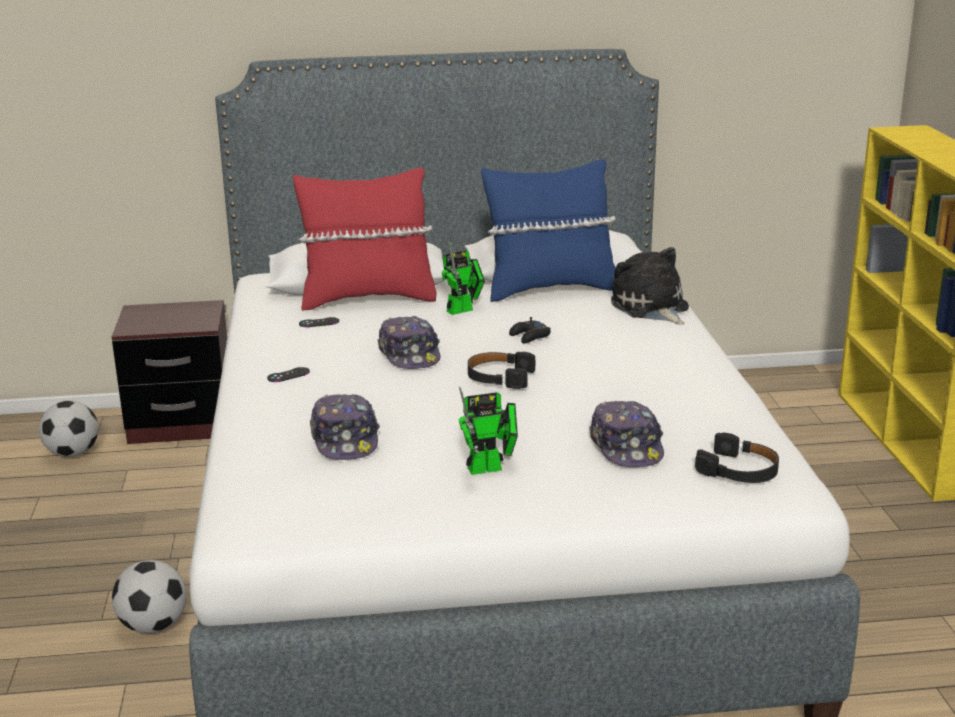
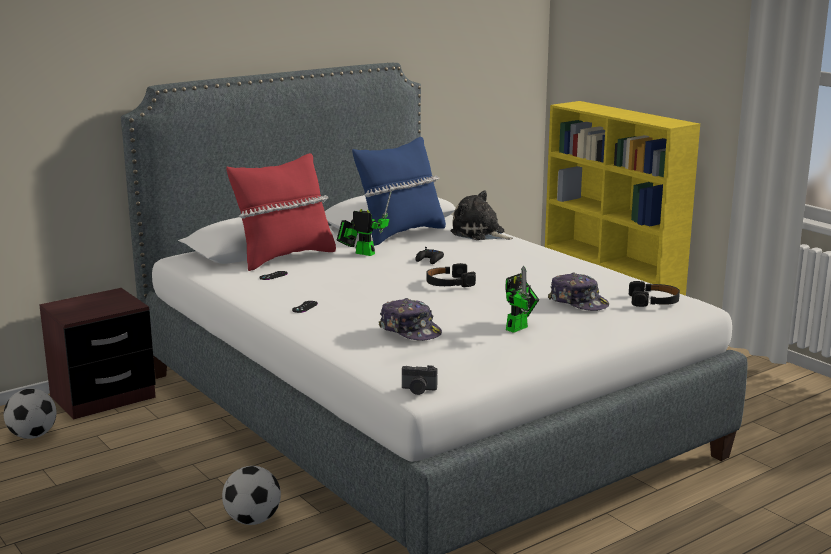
camera: 30 degrees left, 5 degrees down
cap [378,316,441,369] -> none
toy robot [442,242,485,315] -> toy robot turned 90 degrees counterclockwise [337,190,392,256]
none -> camera [402,365,437,395]

